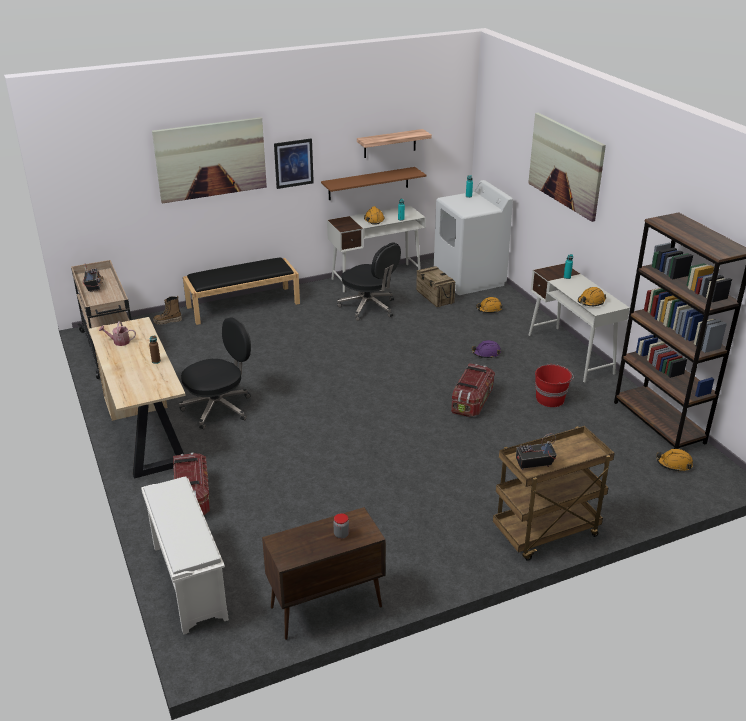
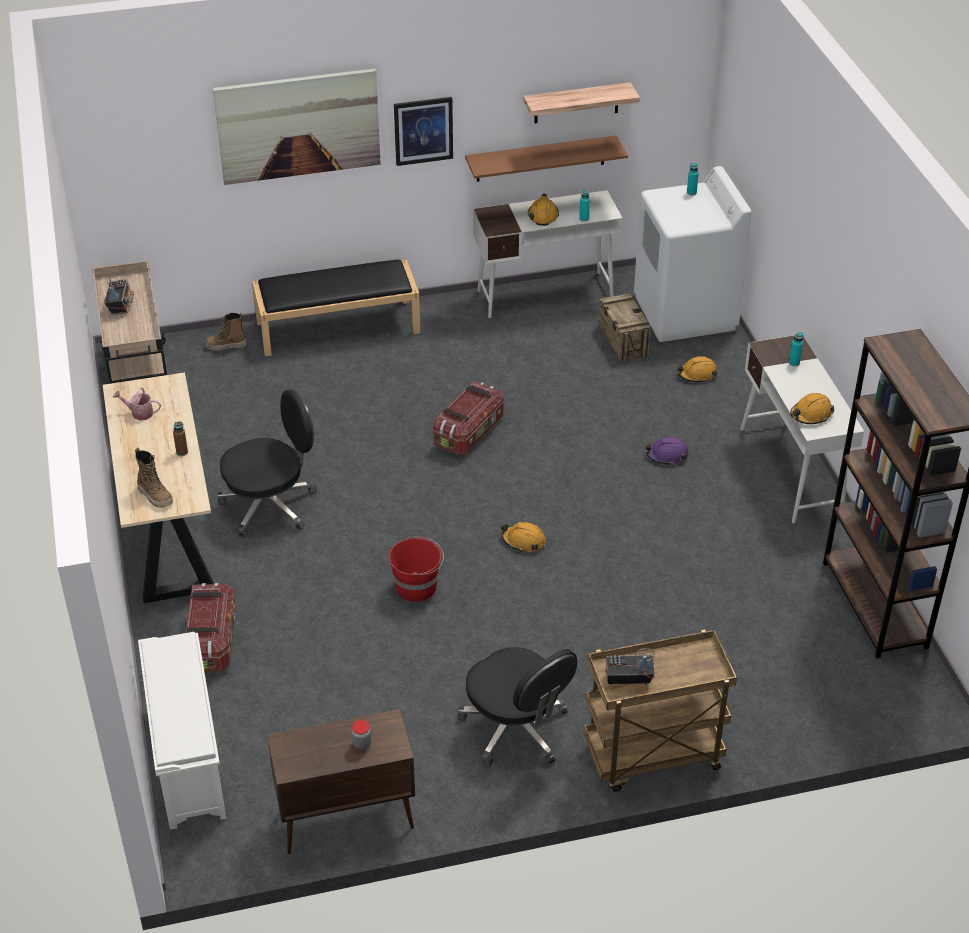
camera: 10 degrees right, 10 degrees up
black office chair [337,242,401,321] -> black office chair moved to [457,647,577,767]
storage box [451,363,495,417] -> storage box moved to [433,381,504,455]
picture [528,113,606,222] -> none
red bucket [535,364,574,407] -> red bucket moved to [389,536,444,602]
orange hard hat [656,449,693,472] -> orange hard hat moved to [501,522,546,552]
none -> boot [135,448,173,508]

